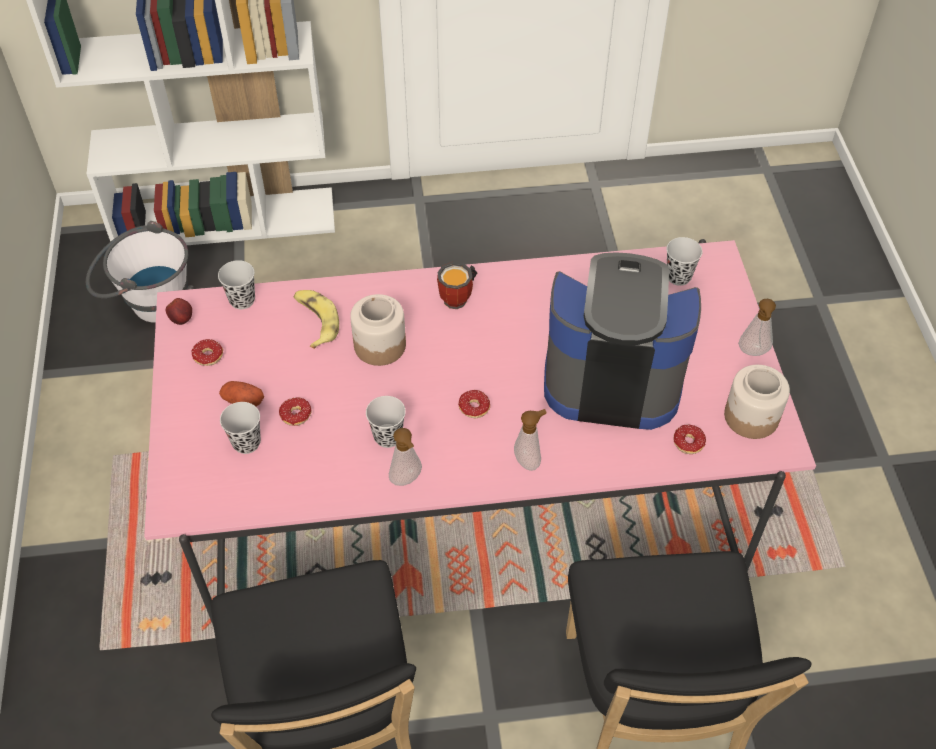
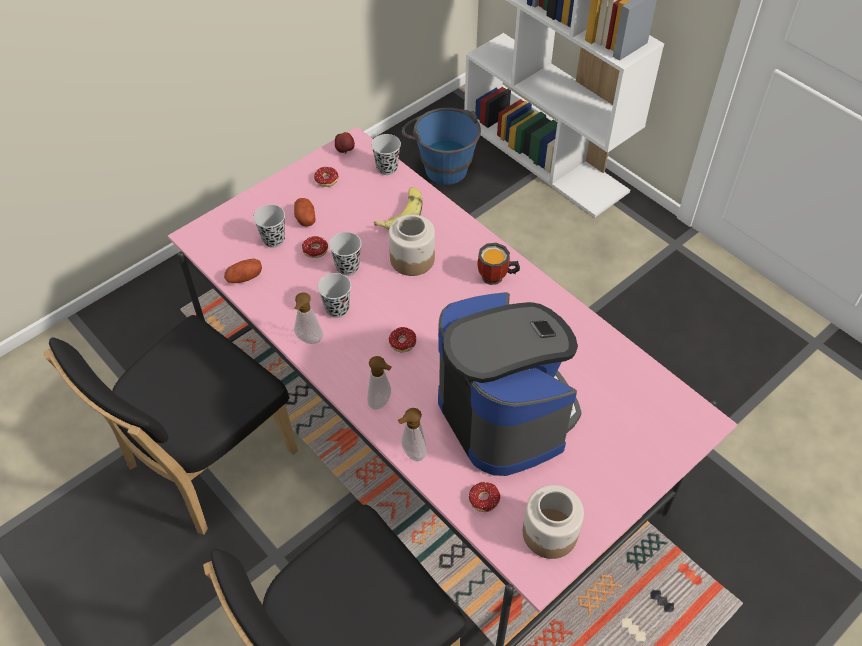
camera: 55 degrees right, 0 degrees up
white bucket [86,221,188,323] -> blue bucket [402,108,481,185]
black cup [667,237,702,286] -> black cup moved to [329,232,361,276]
soap dispenser [738,298,776,356] -> soap dispenser moved to [398,408,427,461]
none -> potato [224,258,262,283]

